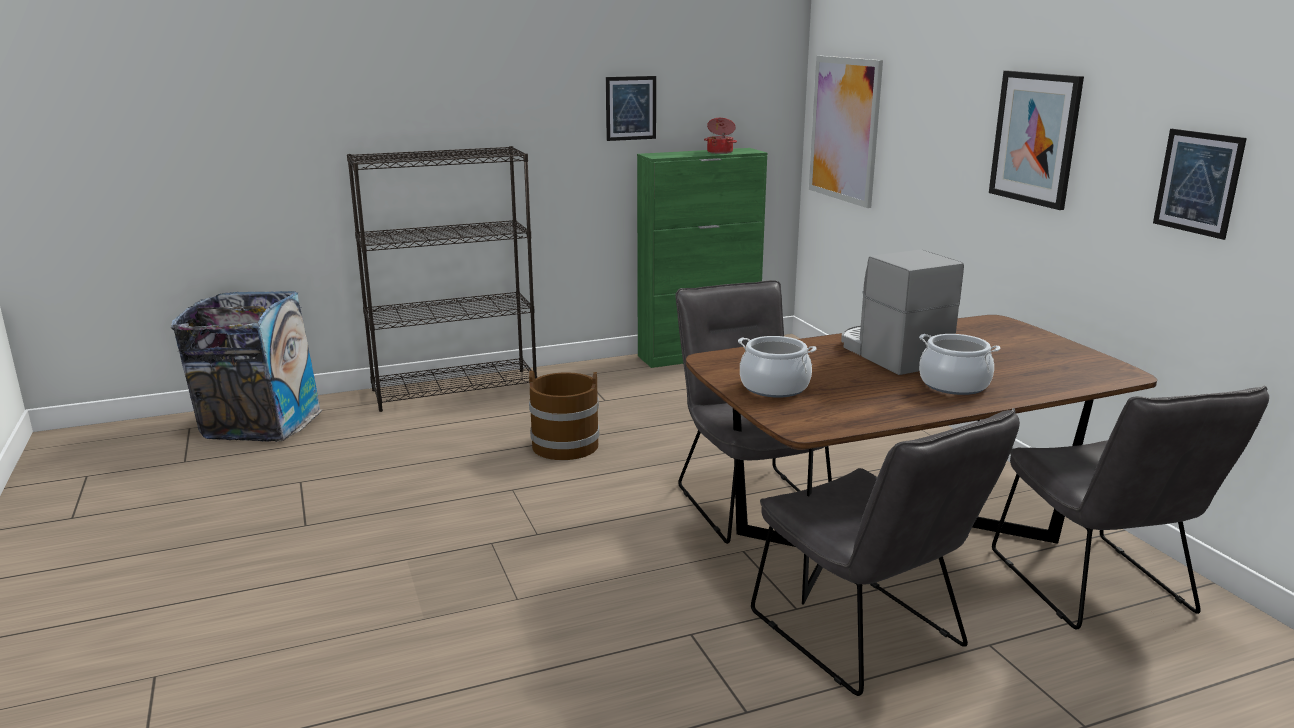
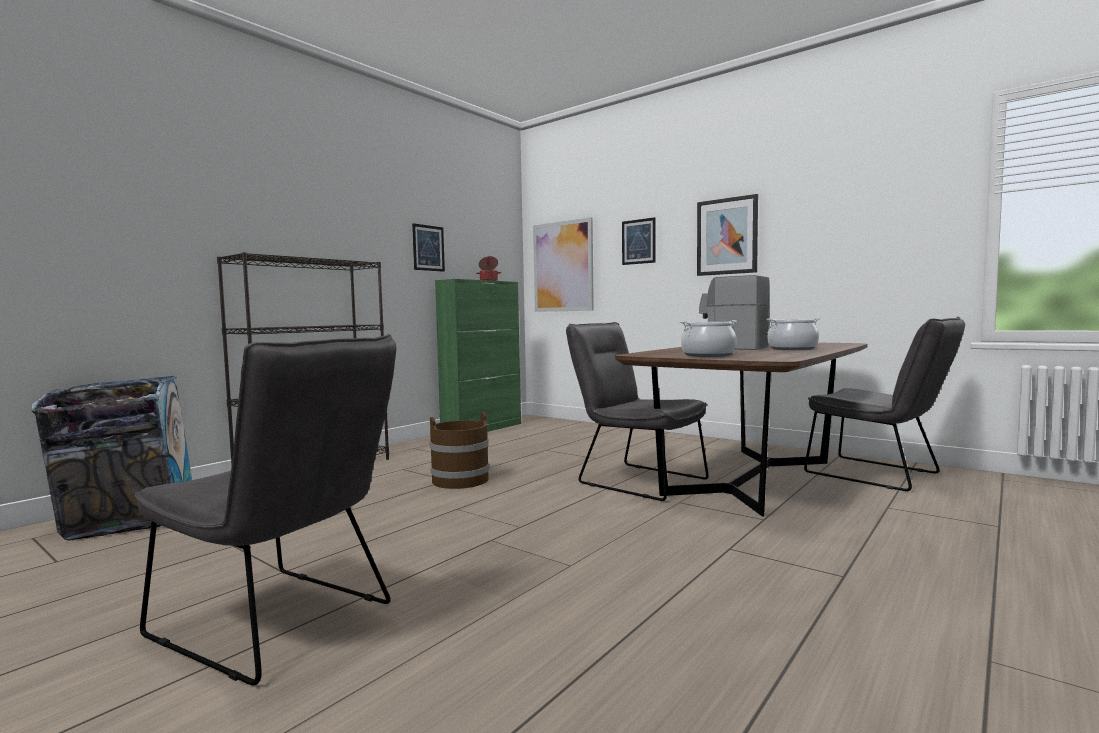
camera: 30 degrees left, 15 degrees down
grey chair [751,408,1020,696] -> grey chair moved to [135,334,397,685]
picture [1153,129,1247,240] -> picture moved to [622,217,656,265]

